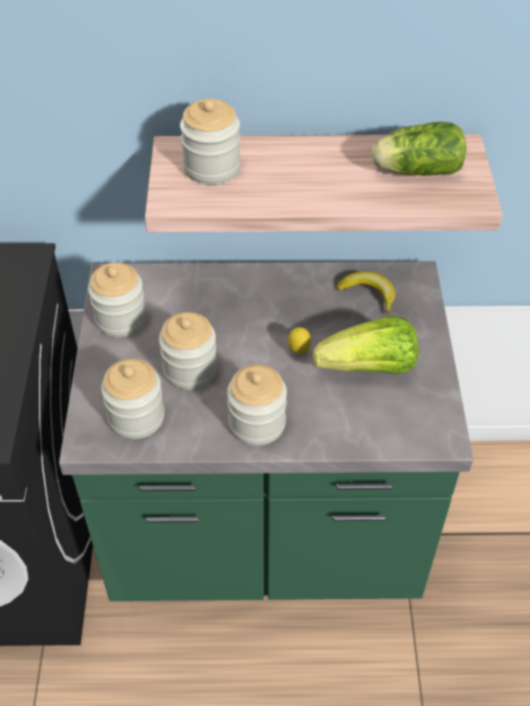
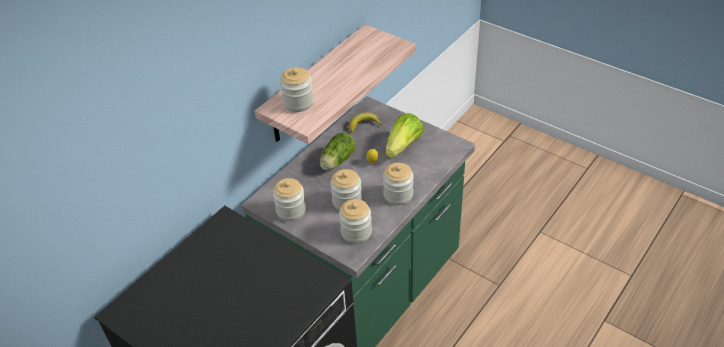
camera: 50 degrees left, 5 degrees down
lettuce [371,122,466,176] -> lettuce moved to [320,133,356,170]

